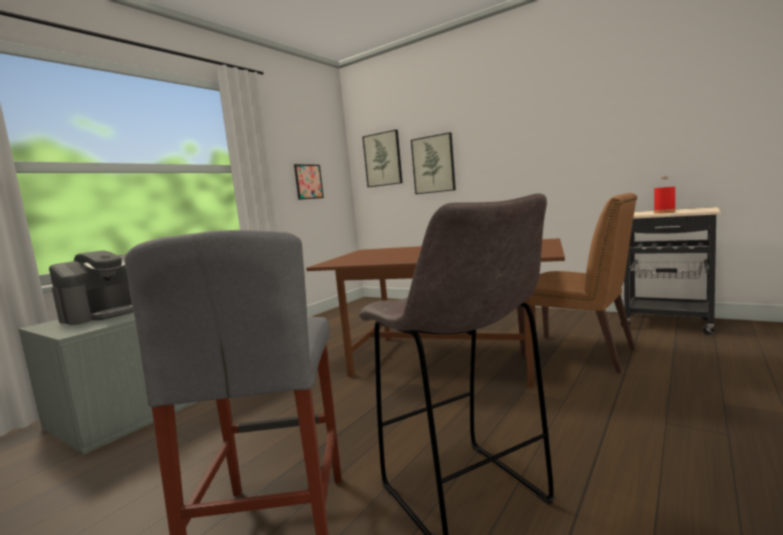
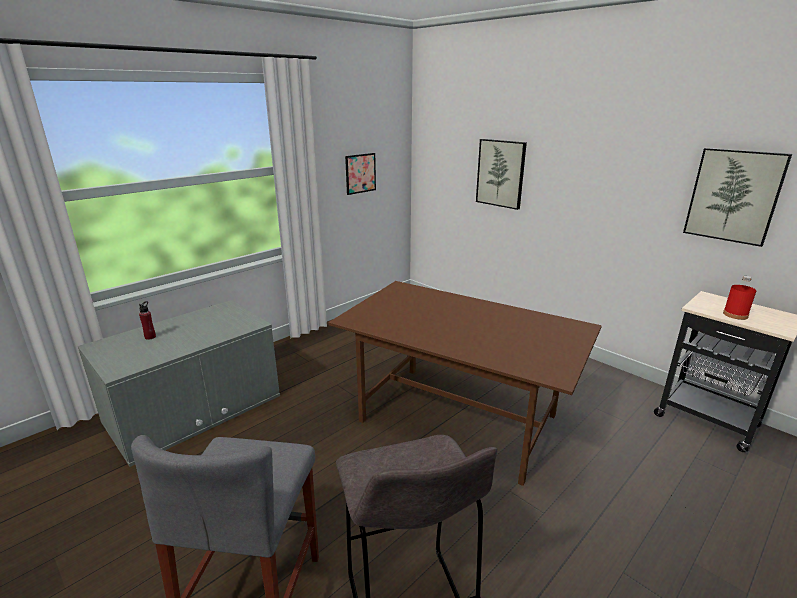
camera: 10 degrees right, 15 degrees up
coffee machine [49,250,133,325] -> red bottle [139,301,156,340]
picture [362,130,403,187] -> picture moved to [683,148,792,247]
brown chair [517,193,637,373] -> none

